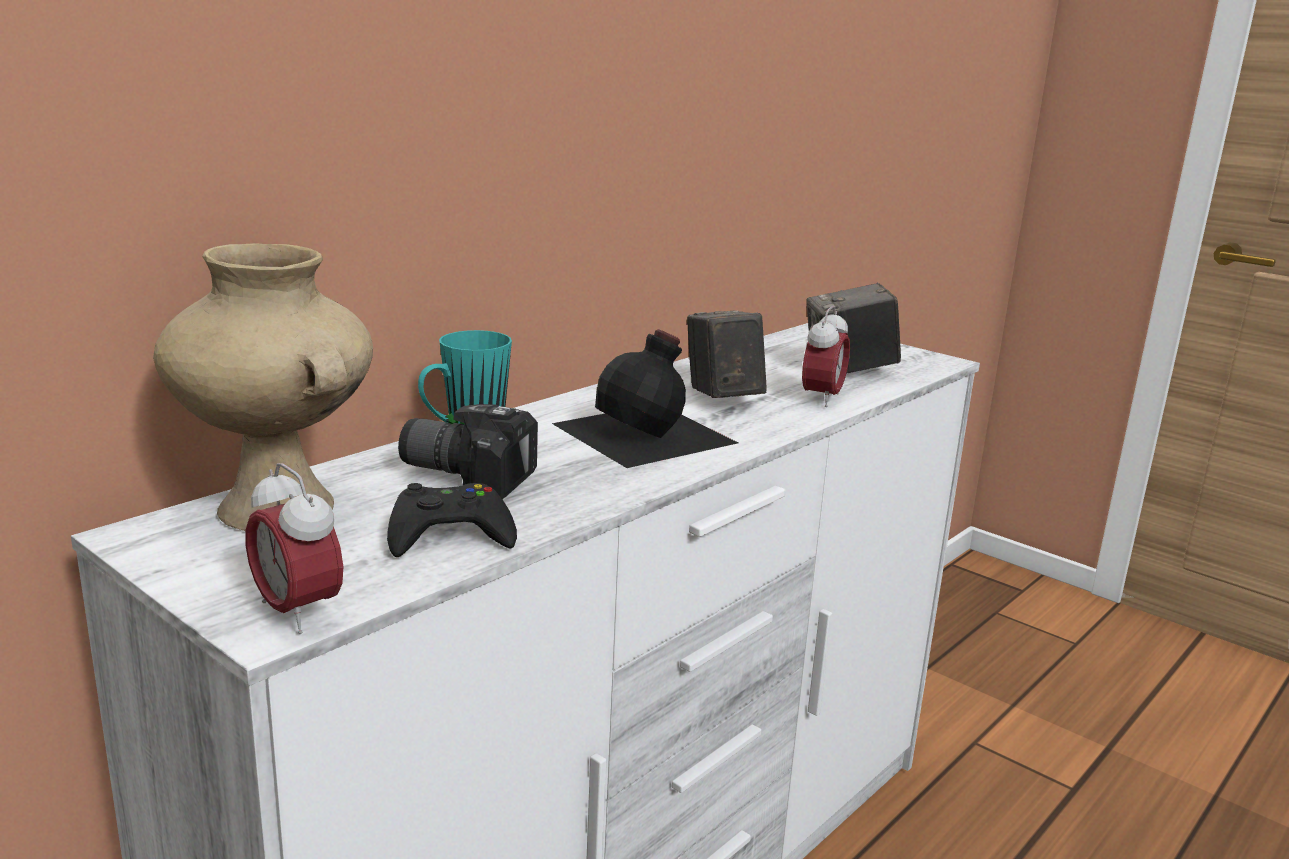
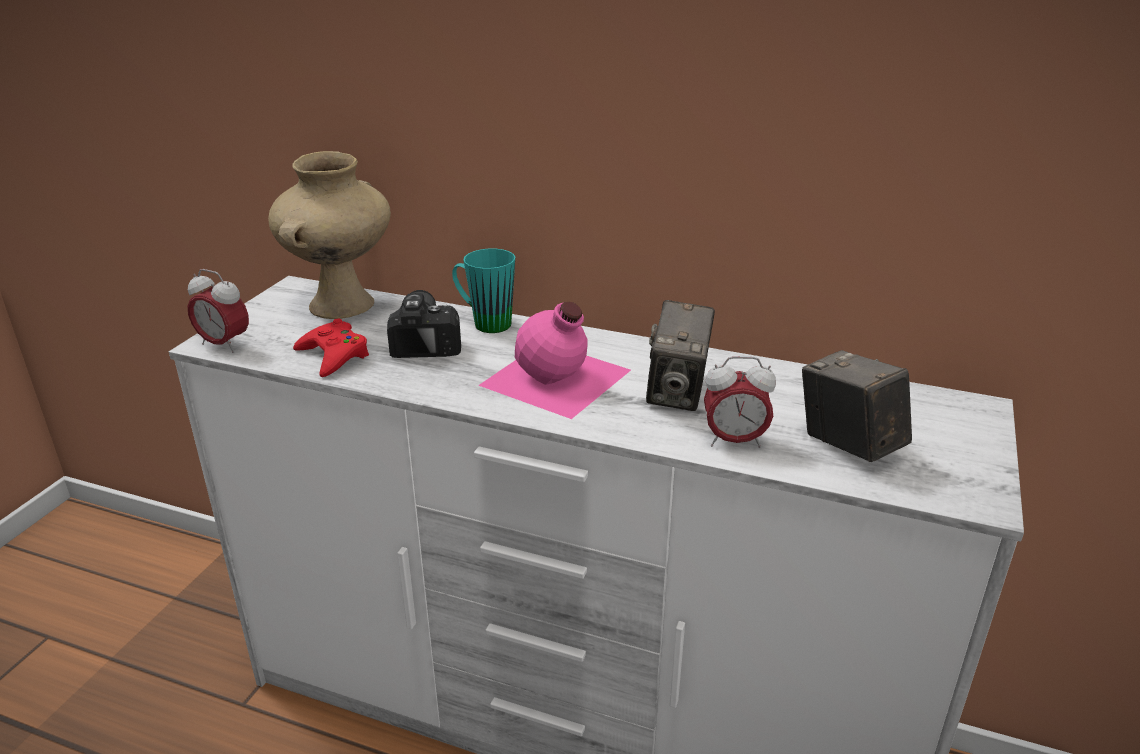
camera: 70 degrees right, 10 degrees up
alarm clock [245,463,343,634] -> alarm clock turned 90 degrees counterclockwise [187,269,249,353]
black game controller [387,483,517,557] -> red game controller [293,319,369,377]
black bottle [551,329,738,468] -> pink bottle [478,302,631,419]
camera [687,310,767,398] -> camera turned 135 degrees clockwise [646,300,715,411]

